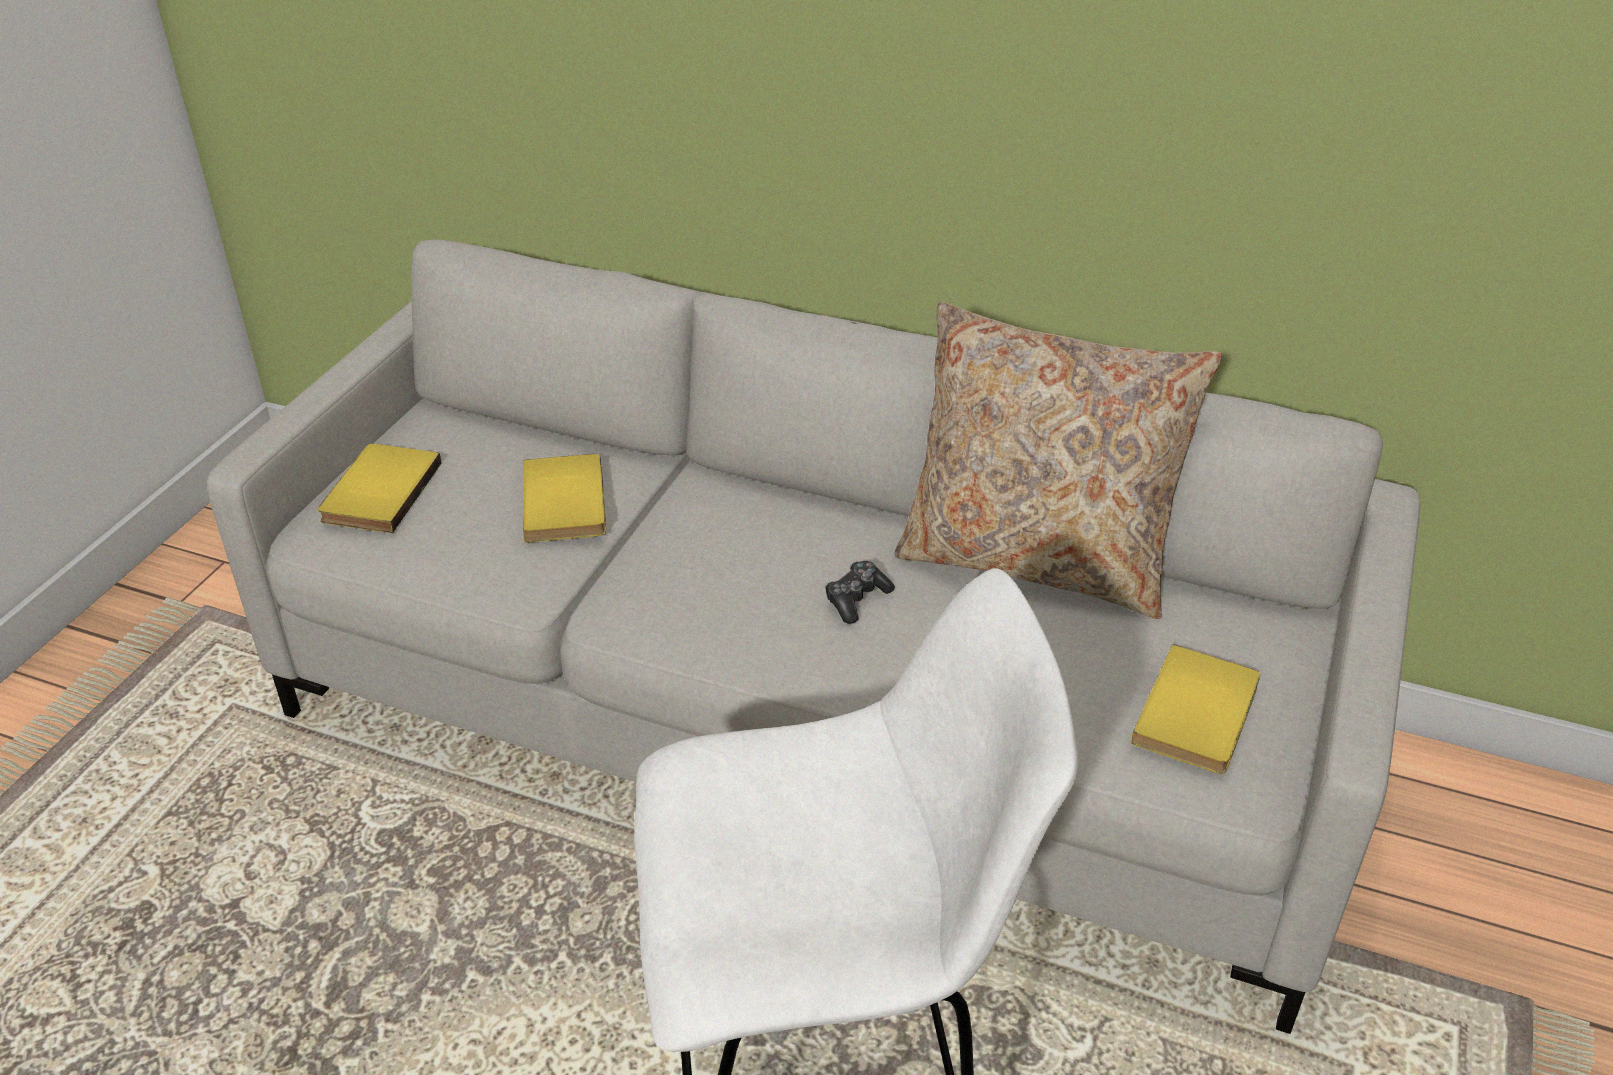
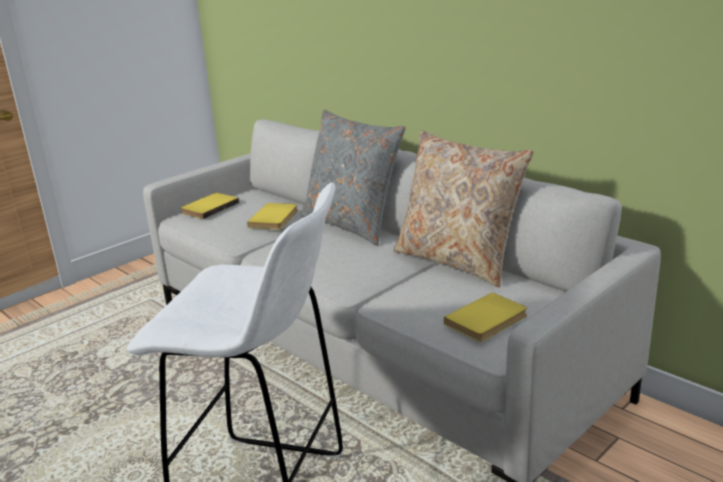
camera: 25 degrees right, 15 degrees down
game controller [825,561,895,624] -> none
none -> grey pillow [300,110,405,246]

